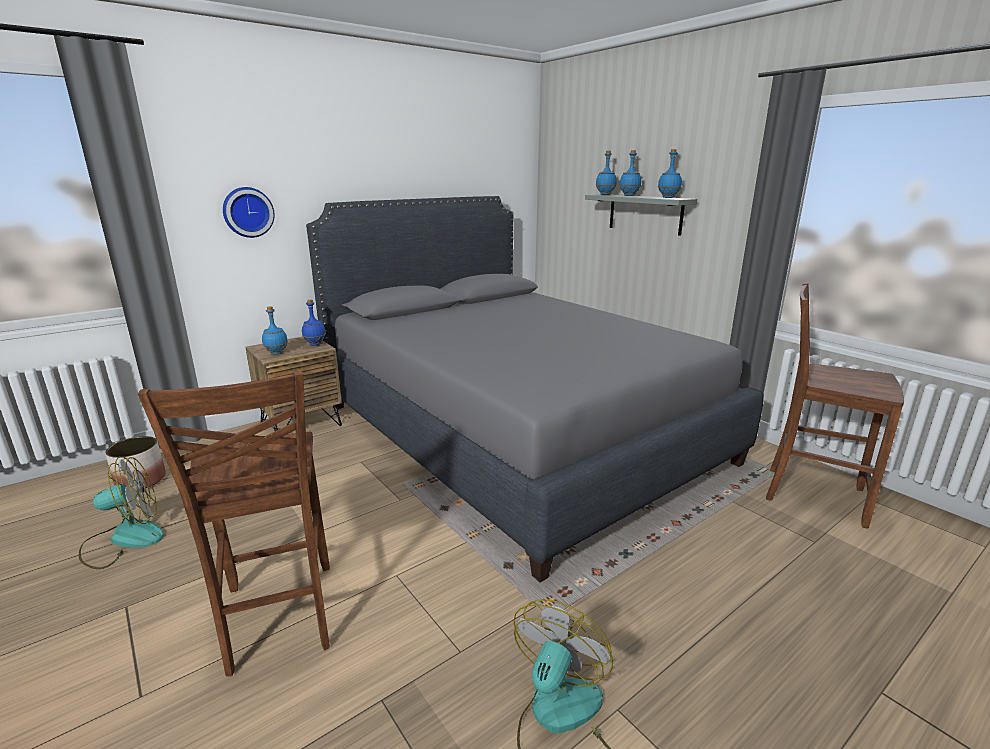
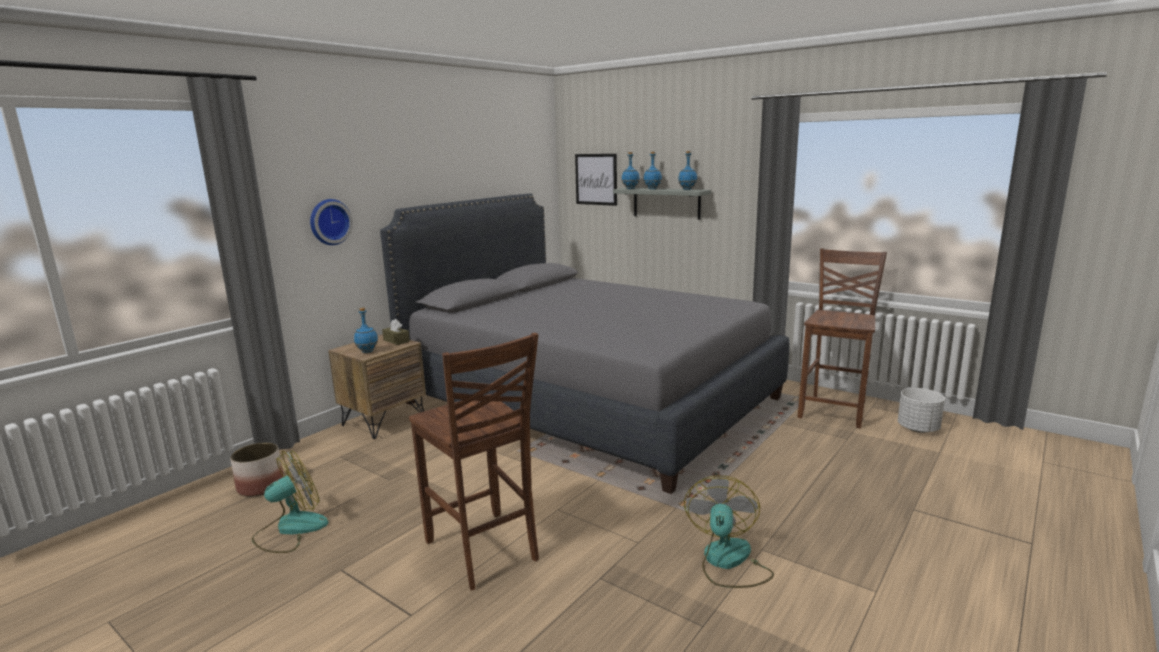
camera: 15 degrees left, 5 degrees down
blue bottle [302,300,326,346] -> brown tissue box [382,319,410,345]
brown chair [766,283,904,529] -> brown chair turned 105 degrees clockwise [798,249,887,429]
none -> picture [575,154,617,206]
none -> white planter [898,388,945,433]

